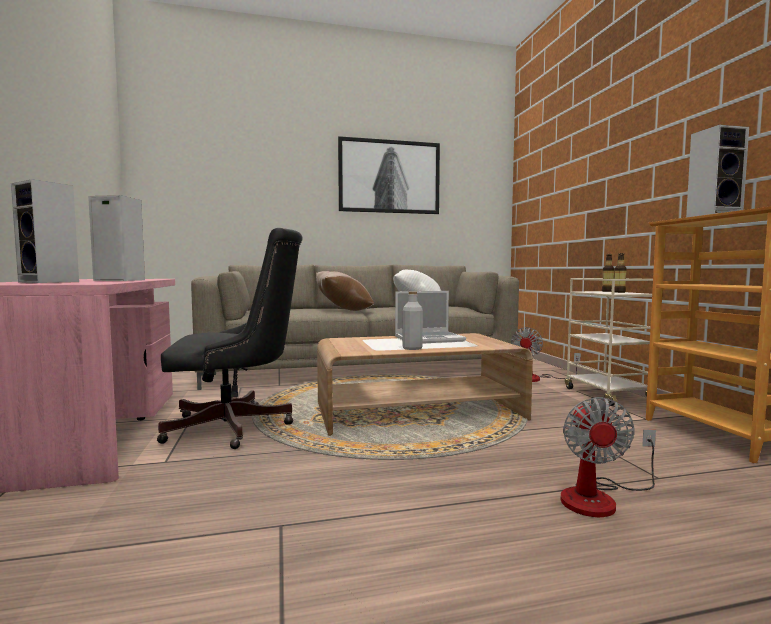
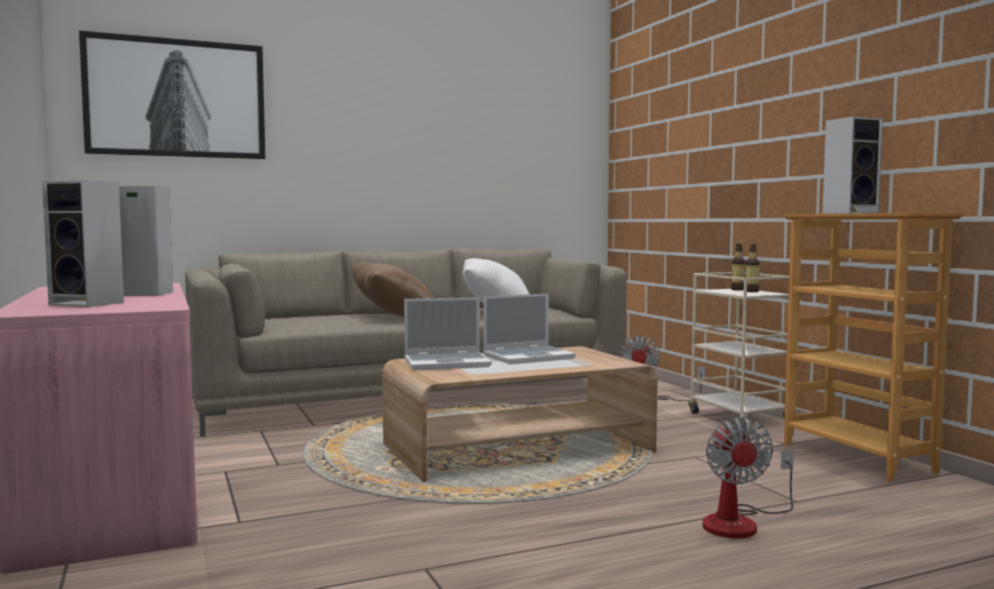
camera: 10 degrees left, 0 degrees up
black office chair [157,228,303,449] -> none
picture [338,136,440,214] -> picture moved to [79,30,265,159]
grey bottle [402,291,423,350] -> none
none -> laptop [404,297,492,370]

